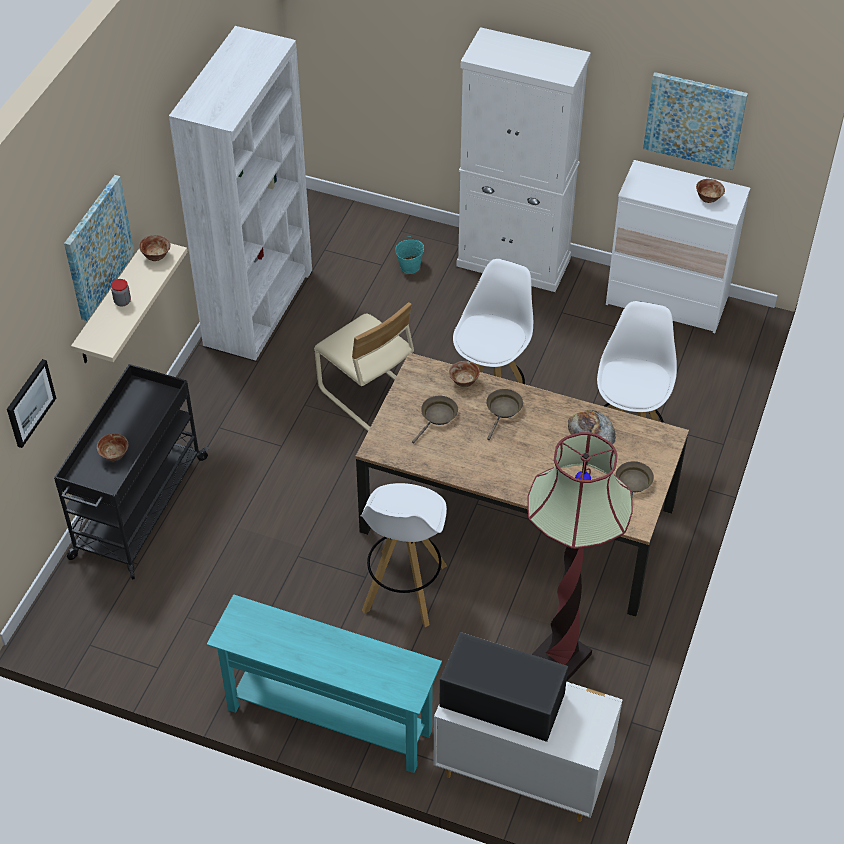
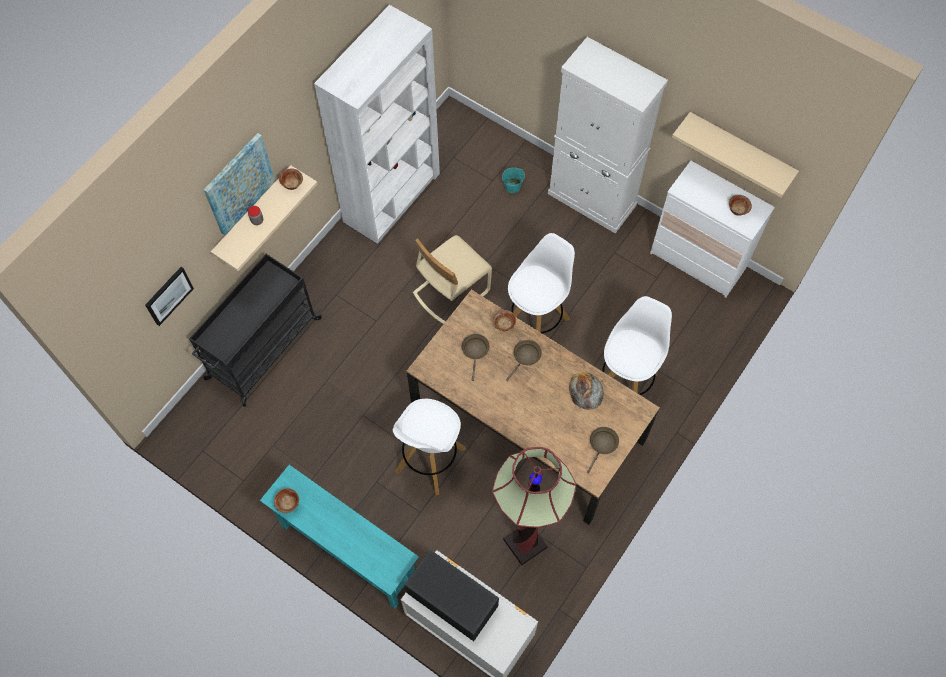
camera: 15 degrees right, 15 degrees up
bowl [97,433,128,461] -> bowl moved to [274,488,299,513]
beige chair [314,302,414,431] -> beige chair turned 75 degrees clockwise [413,235,492,324]
brown frying pan [412,396,458,444] -> brown frying pan turned 45 degrees counterclockwise [462,334,490,381]
picture [643,72,748,170] -> beige shelf [672,112,799,198]

